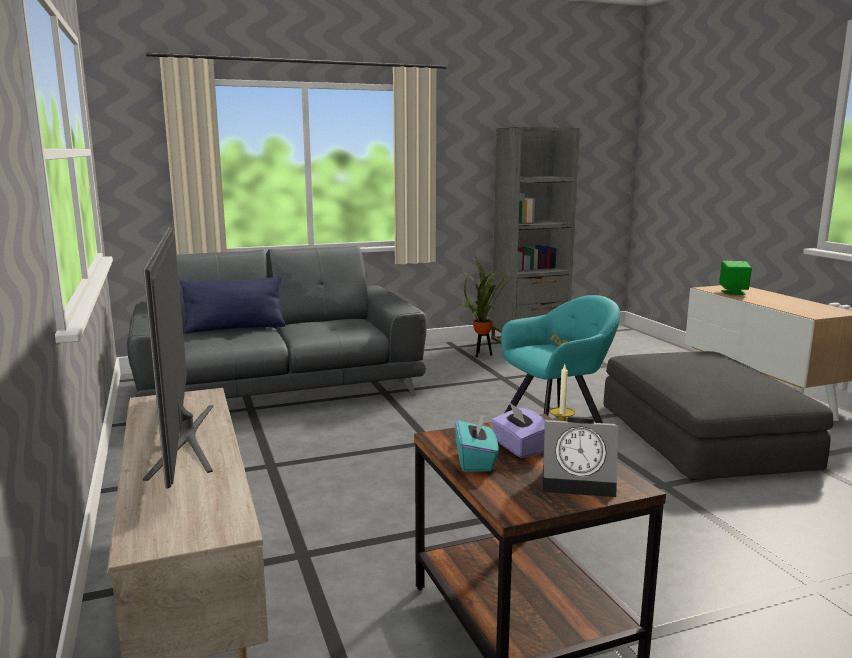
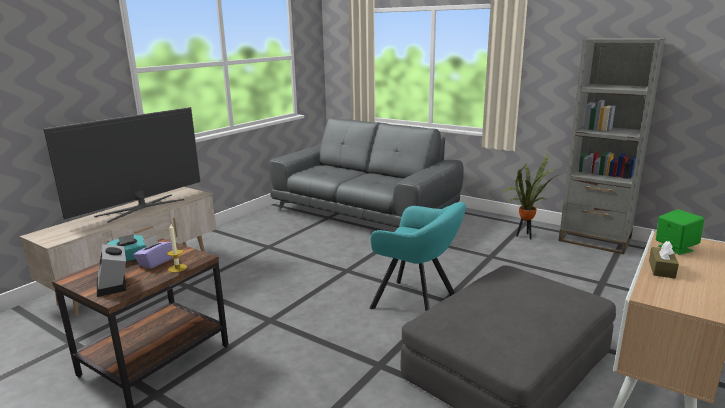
camera: 55 degrees right, 5 degrees up
blue pillow [180,276,285,333] -> none
none -> brown tissue box [649,241,679,278]

